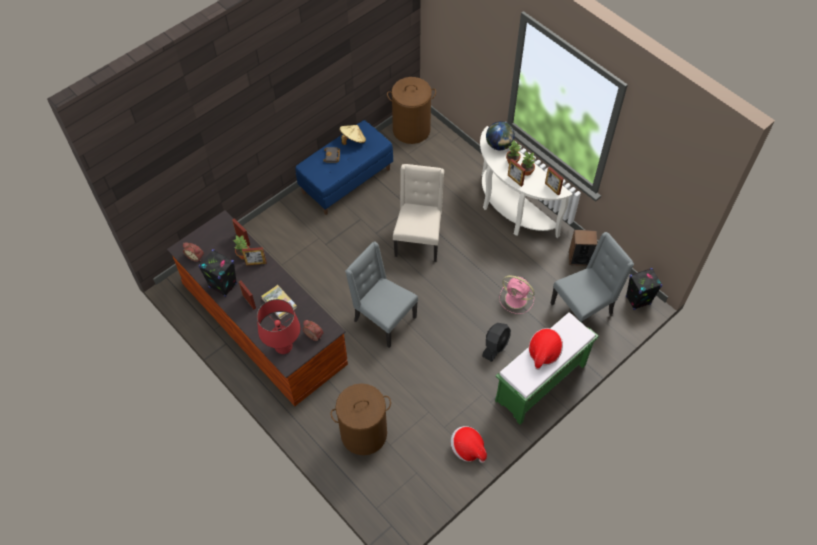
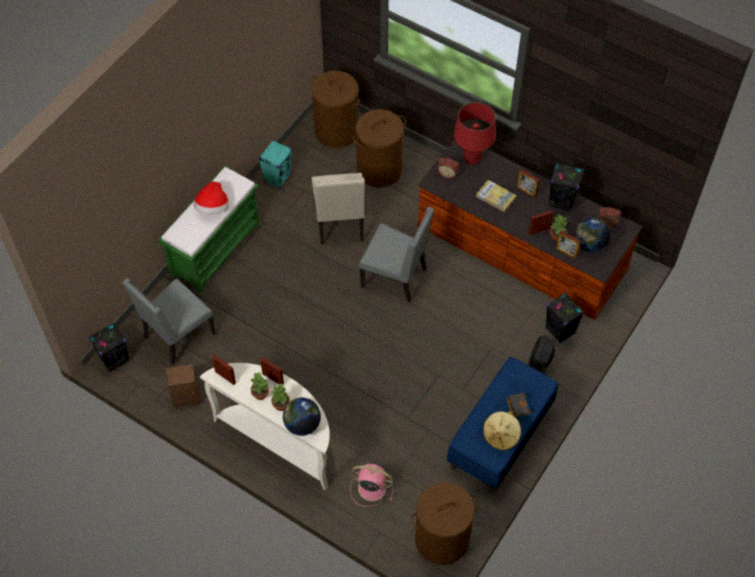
camera: 165 degrees right, 0 degrees up
beige chair [393,164,444,262] -> beige chair moved to [312,173,365,244]
hat [451,426,487,463] -> turquoise speaker [258,140,292,189]
black fan [482,323,511,362] -> black fan moved to [528,335,555,374]
pink fan [499,275,535,314] -> pink fan moved to [350,464,393,507]
none -> brown laundry basket [310,71,360,148]
none -> black speaker [546,293,584,343]
none -> globe [575,218,610,252]

